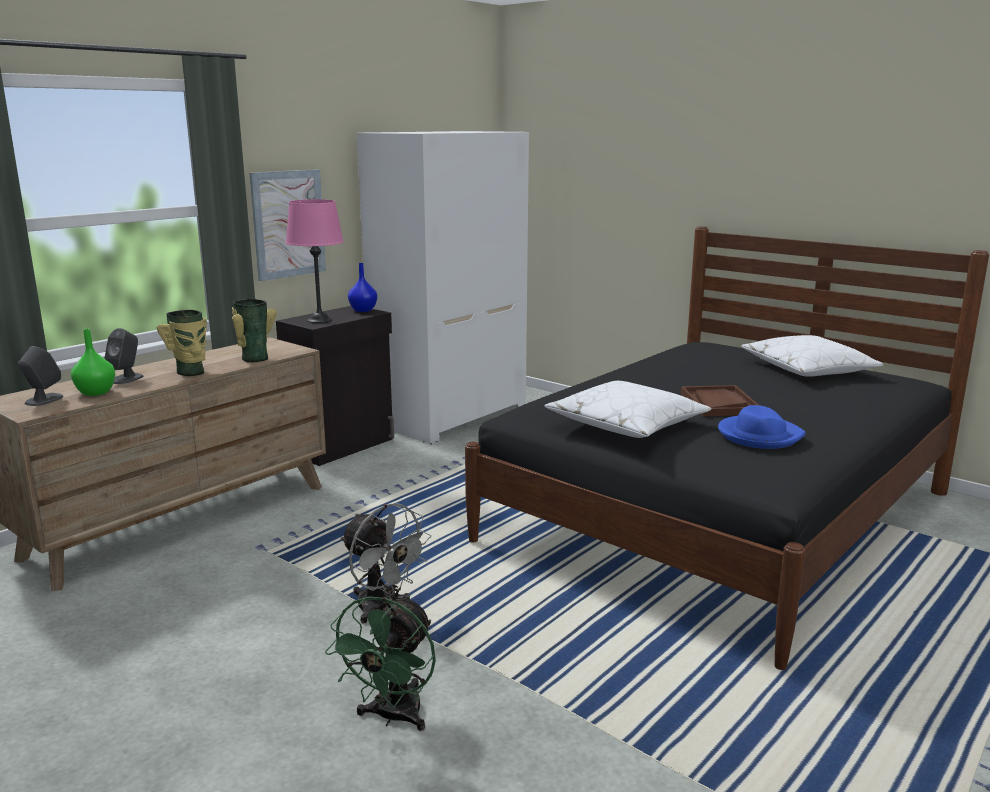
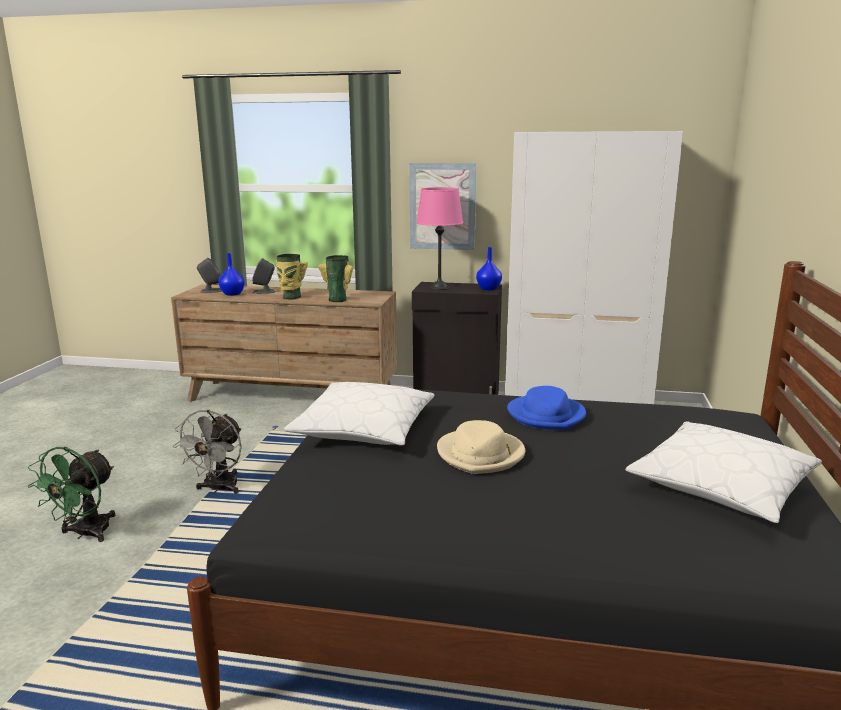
camera: 60 degrees right, 0 degrees up
green vase [71,329,115,396] -> blue vase [219,253,245,296]
green fan [325,595,436,731] -> green fan turned 60 degrees counterclockwise [28,447,115,542]
brown tray [681,385,759,417] -> beige hat [437,420,525,474]
blue hat [718,405,806,449] -> blue hat moved to [507,386,586,430]

